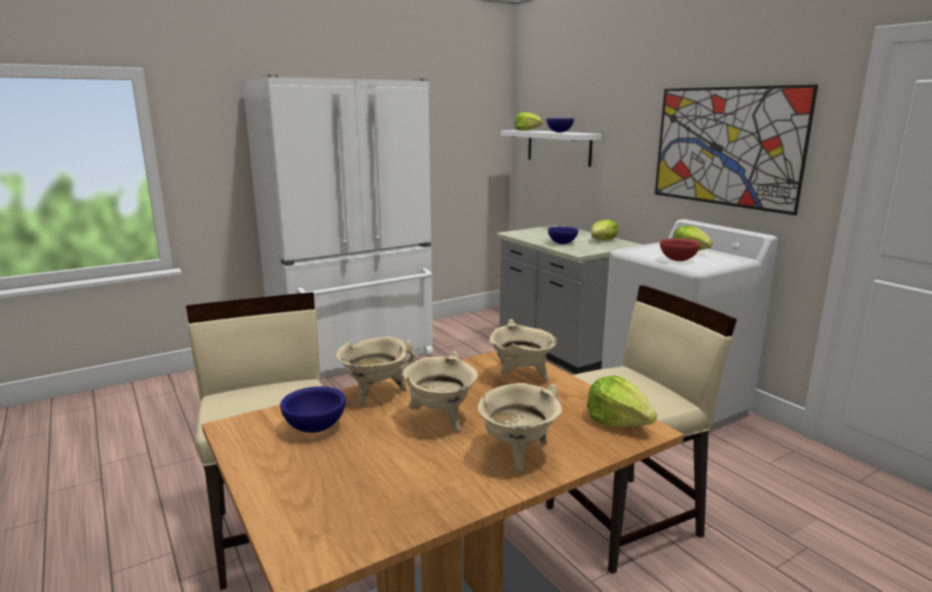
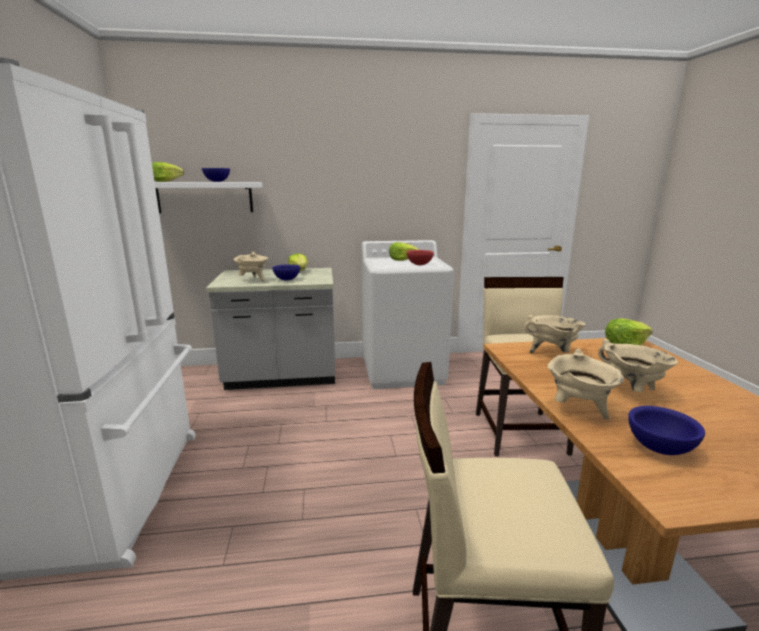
camera: 65 degrees left, 0 degrees up
beige cooking pot [478,383,562,474] -> beige cooking pot moved to [233,252,268,281]
picture [655,84,818,216] -> none

